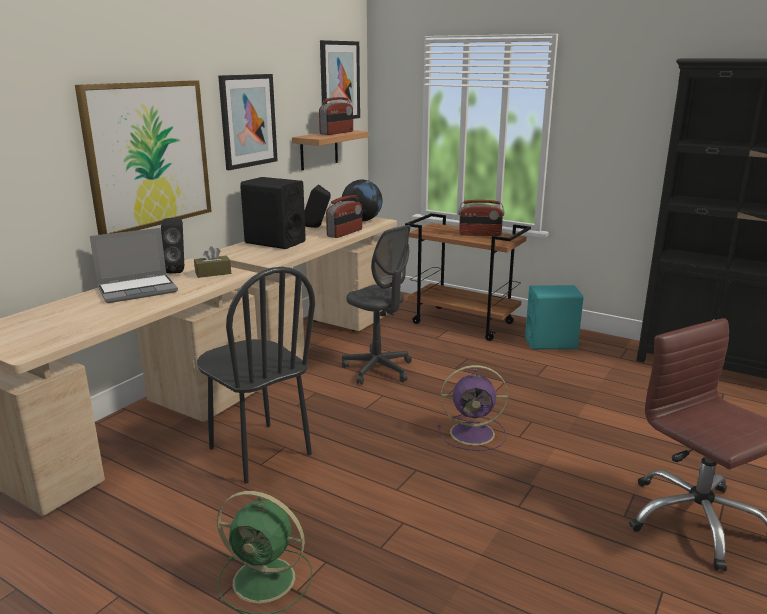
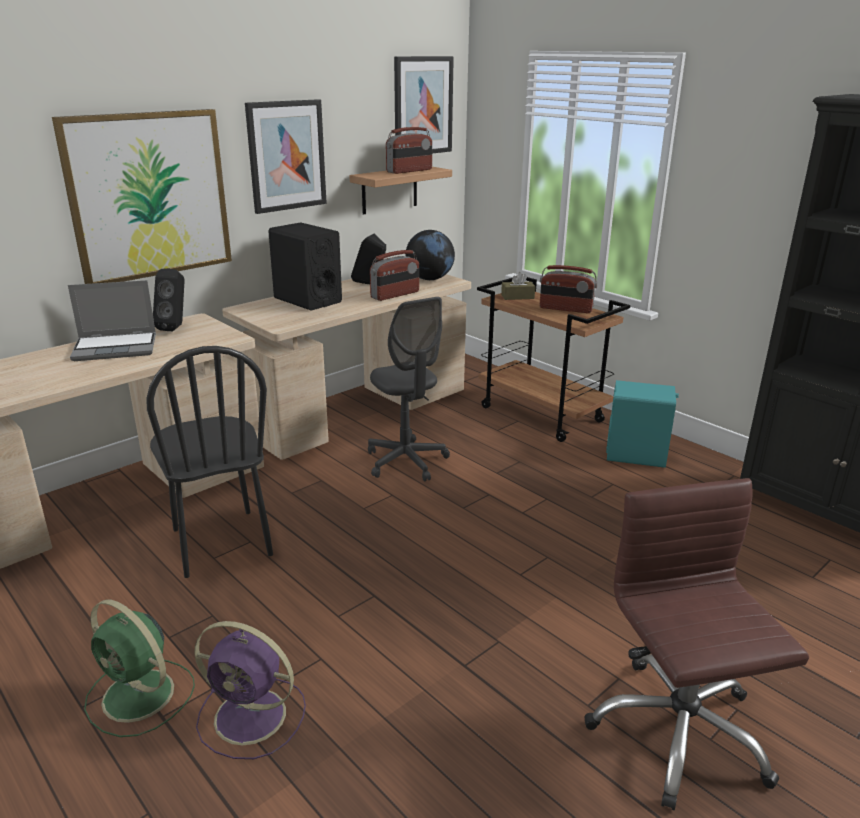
camera: 15 degrees right, 5 degrees up
brown tissue box [194,246,231,278] -> brown tissue box moved to [501,272,535,300]
purple fan [438,365,508,451] -> purple fan moved to [194,621,306,759]

